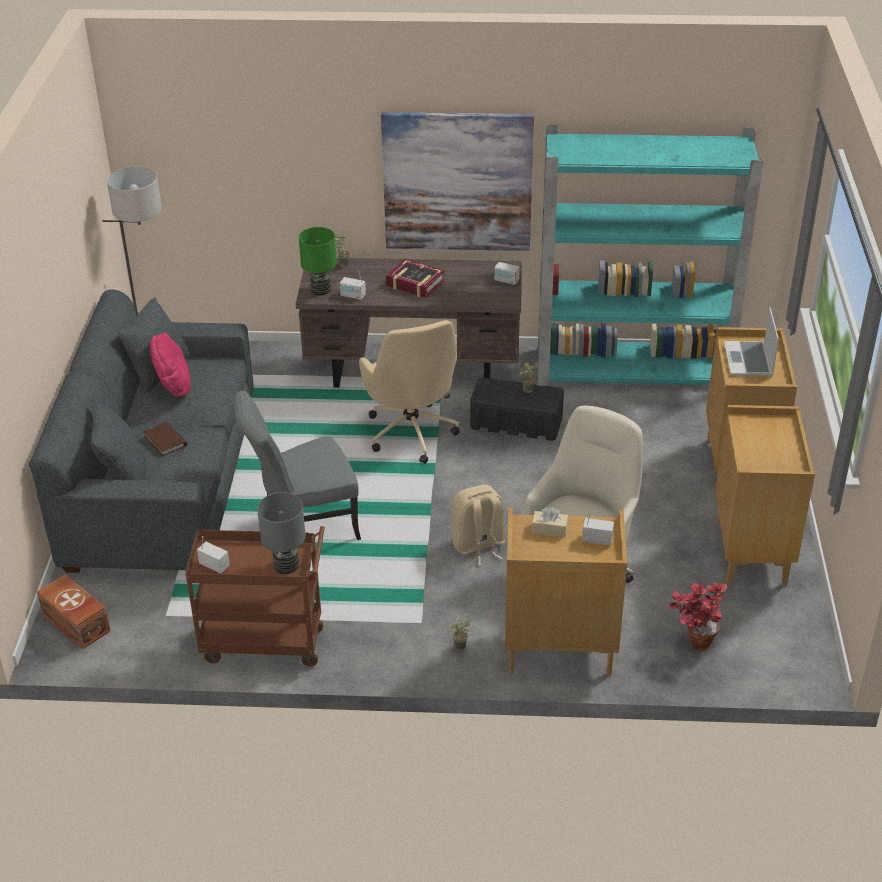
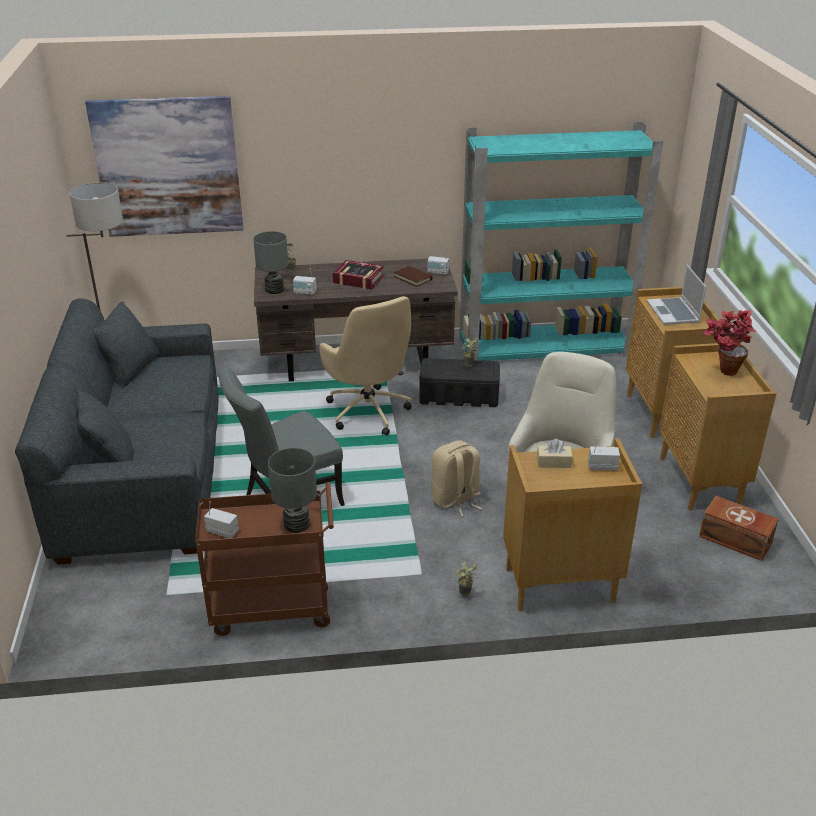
camera: 10 degrees left, 5 degrees down
brown storage box [37,574,111,650] -> brown storage box moved to [699,496,779,561]
brown book [143,422,187,456] -> brown book moved to [394,266,433,287]
pink pillow [150,332,191,397] -> none
green table lamp [299,227,337,295] -> grey table lamp [253,231,288,294]
picture [381,112,534,251] -> picture moved to [85,96,244,237]
potted plant [668,582,727,651] -> potted plant moved to [703,310,756,376]

